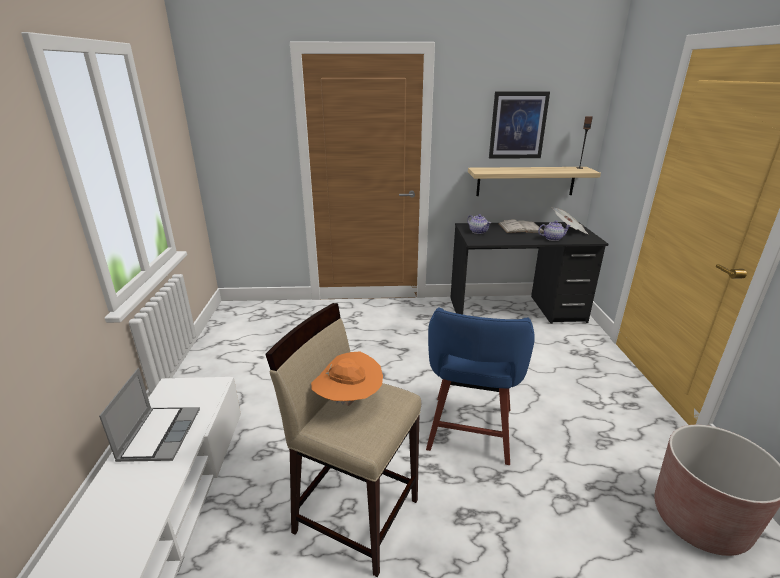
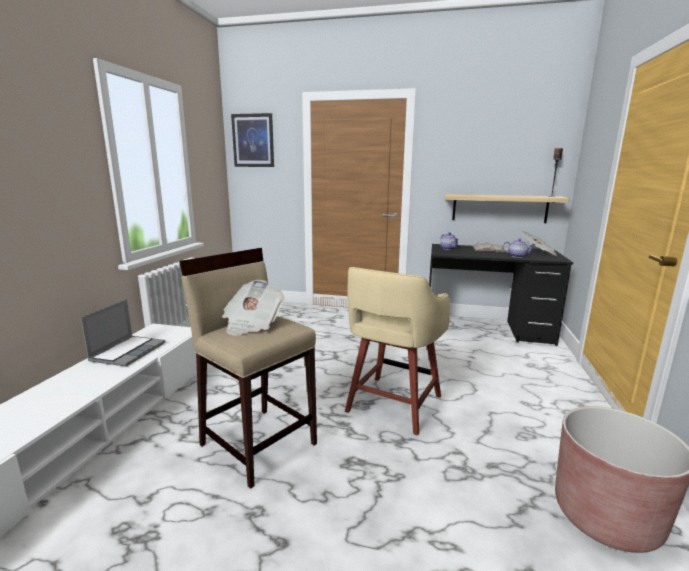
camera: 15 degrees right, 10 degrees down
orange hat [311,351,383,406] -> newspaper [222,280,284,335]
blue stool [426,308,535,465] -> beige stool [345,267,450,435]
picture [489,92,550,159] -> picture moved to [231,113,274,167]

